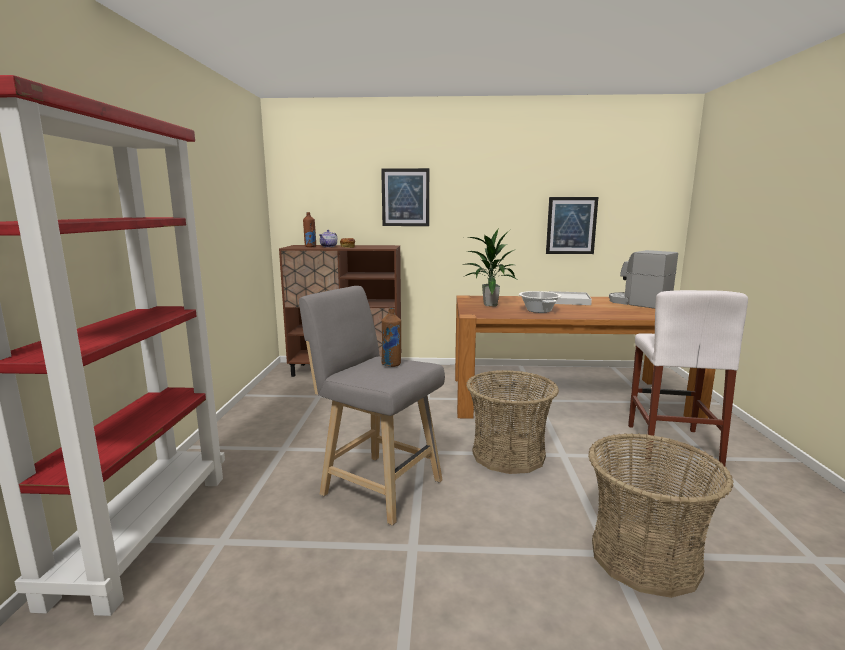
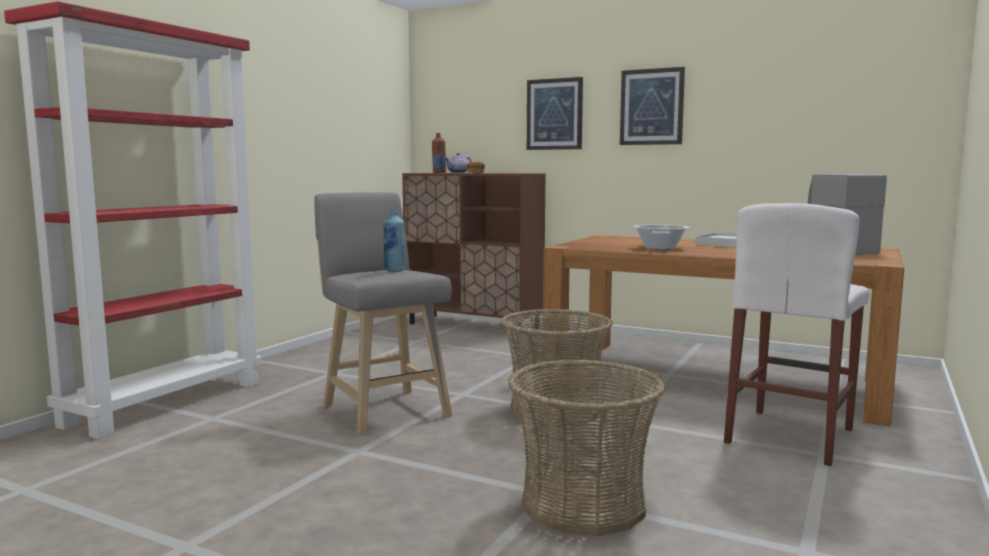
camera: 25 degrees right, 5 degrees down
brown bottle [382,308,401,367] -> blue bottle [383,208,405,272]
potted plant [462,229,516,306] -> none
picture [546,197,598,254] -> picture moved to [620,67,685,145]

